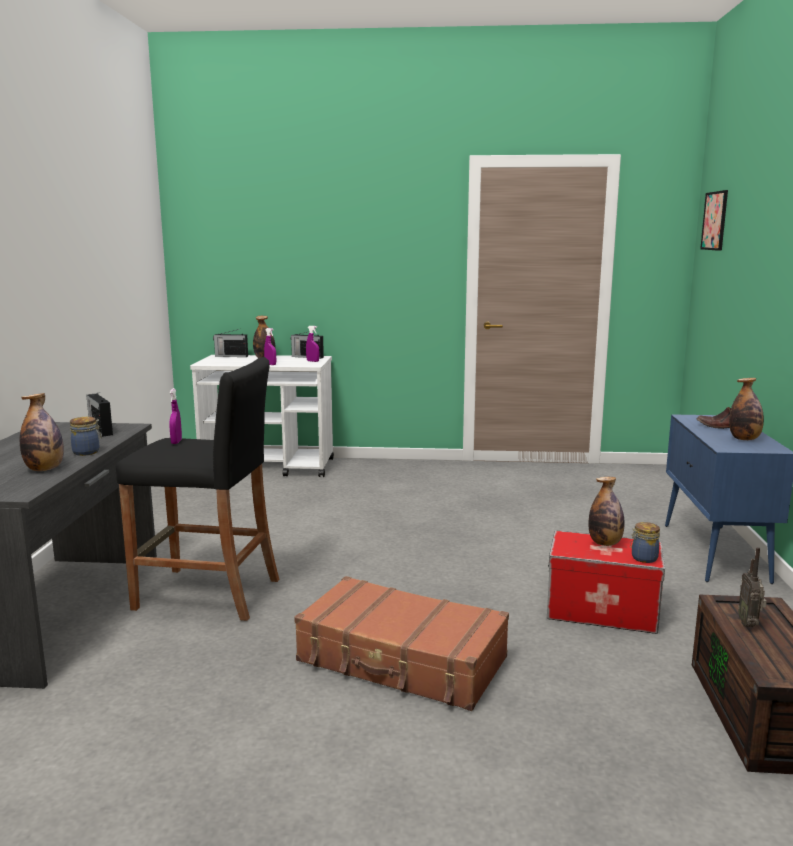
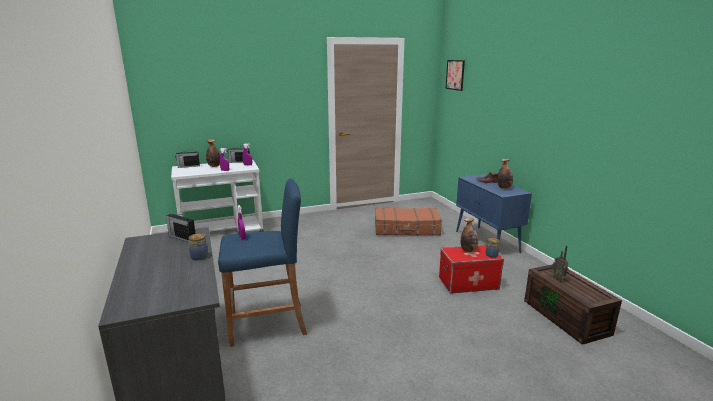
camera: 25 degrees left, 5 degrees up
bottle [20,393,64,471] -> none
black stool [116,357,279,621] -> blue stool [218,178,307,347]
brown suitcase [294,576,509,711] -> brown suitcase moved to [375,207,442,236]

